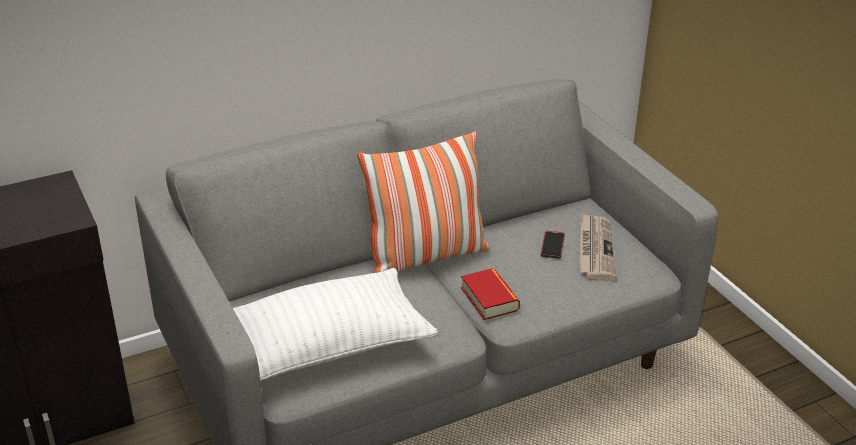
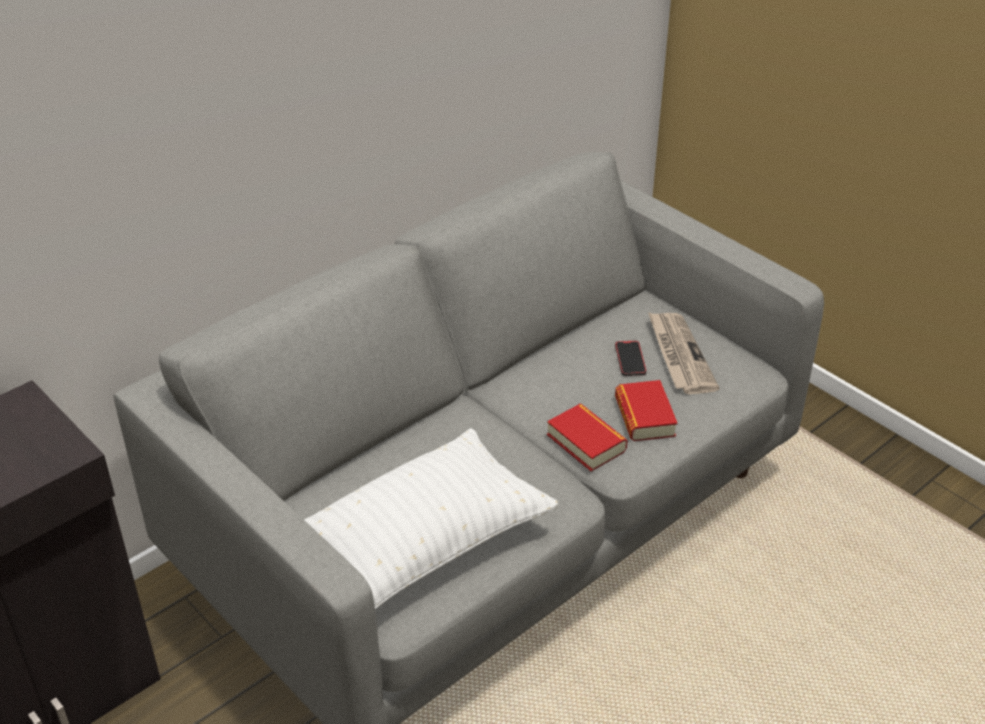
camera: 15 degrees left, 5 degrees up
pillow [357,131,490,273] -> none
none -> book [615,380,678,441]

